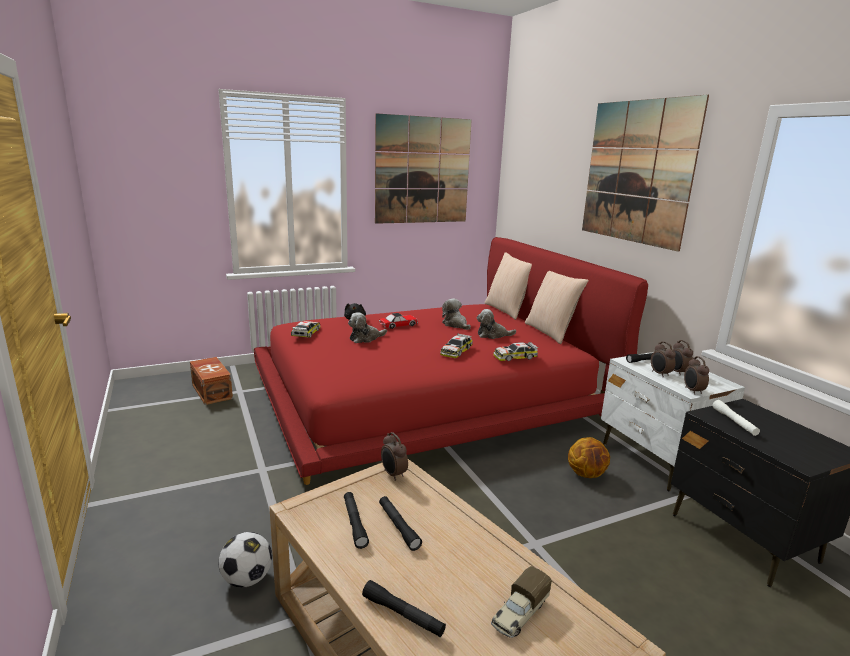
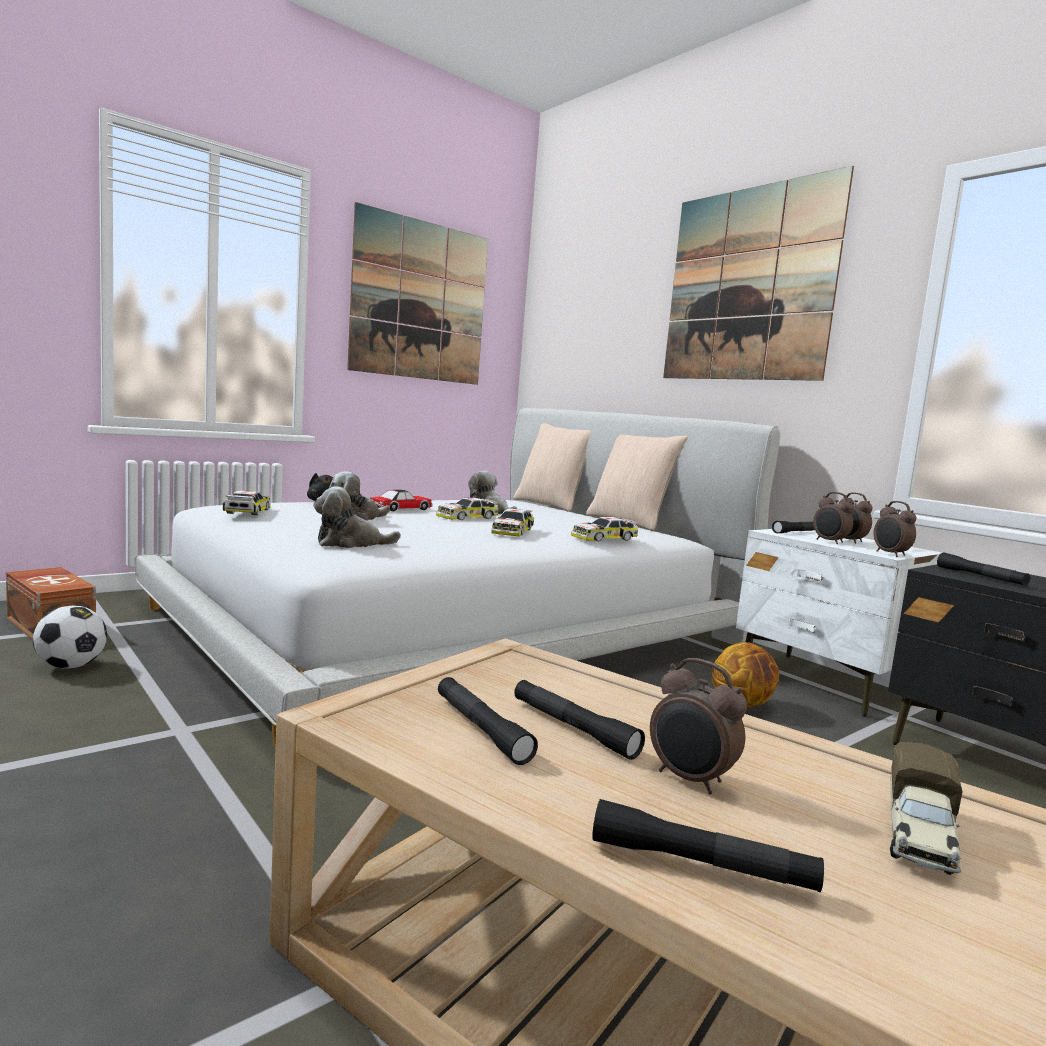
camera: 15 degrees left, 10 degrees down
football [219,532,272,588] -> football moved to [33,606,107,668]
red bed [254,237,648,485] -> white bed [134,408,780,747]
alarm clock [381,432,408,481] -> alarm clock moved to [650,658,747,794]
plush toy [477,309,516,339] -> plush toy moved to [313,487,401,548]
white flashlight [713,400,760,436] -> black flashlight [937,552,1030,586]
none -> toy car [436,498,499,520]

